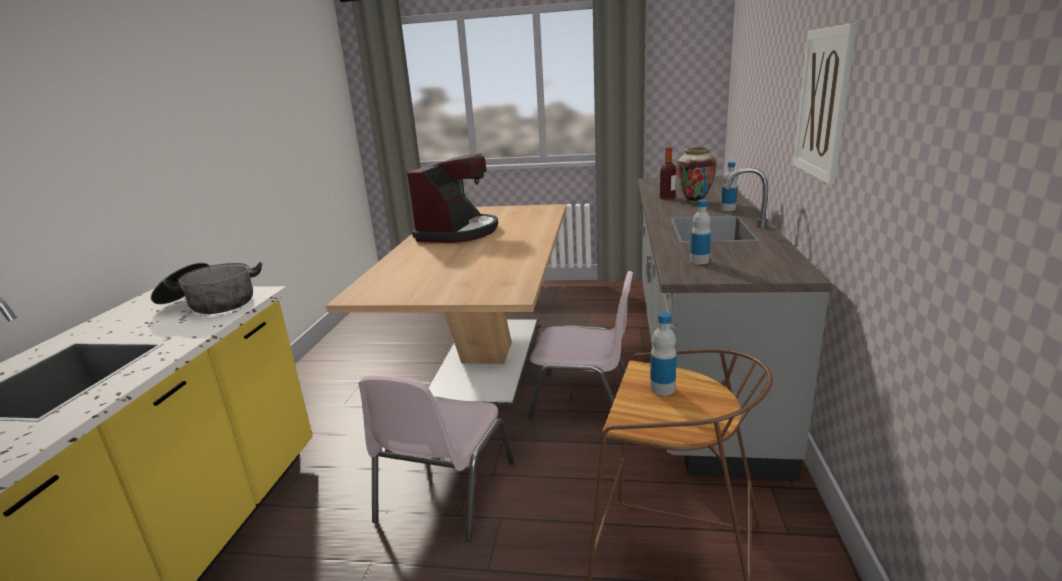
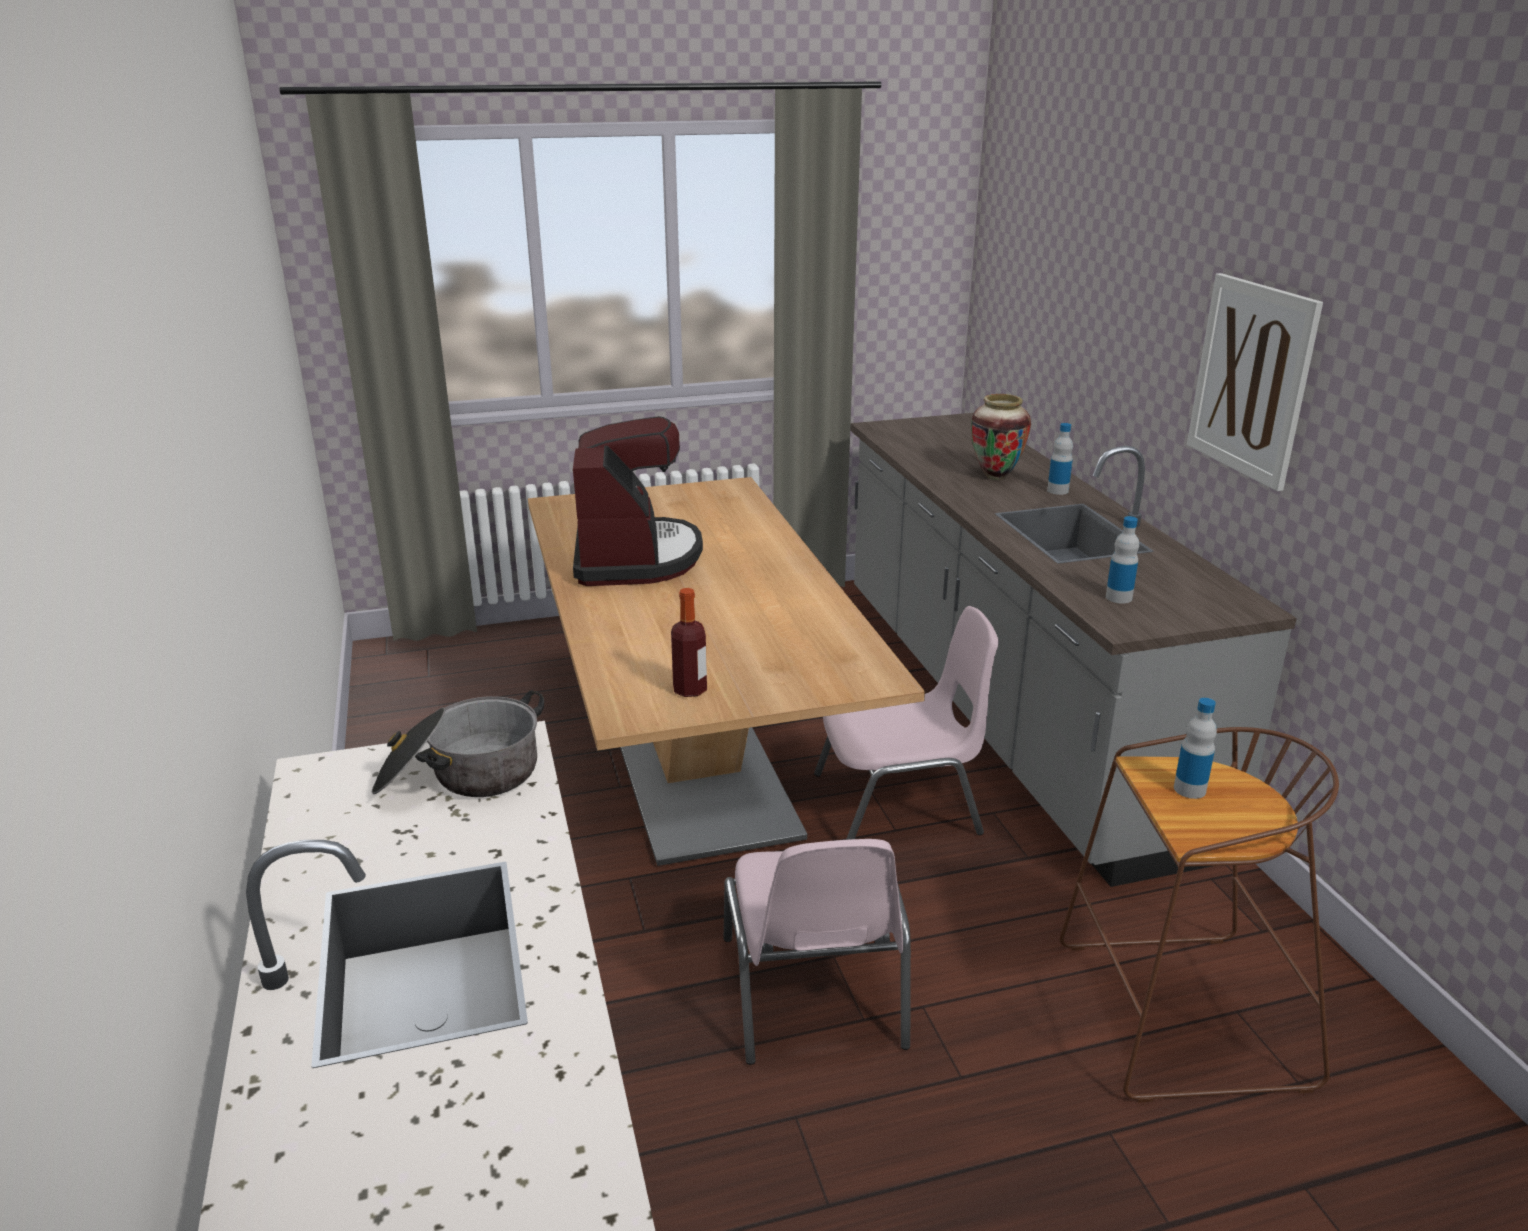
camera: 25 degrees left, 5 degrees up
bottle [660,147,676,200] -> bottle moved to [671,588,707,697]

